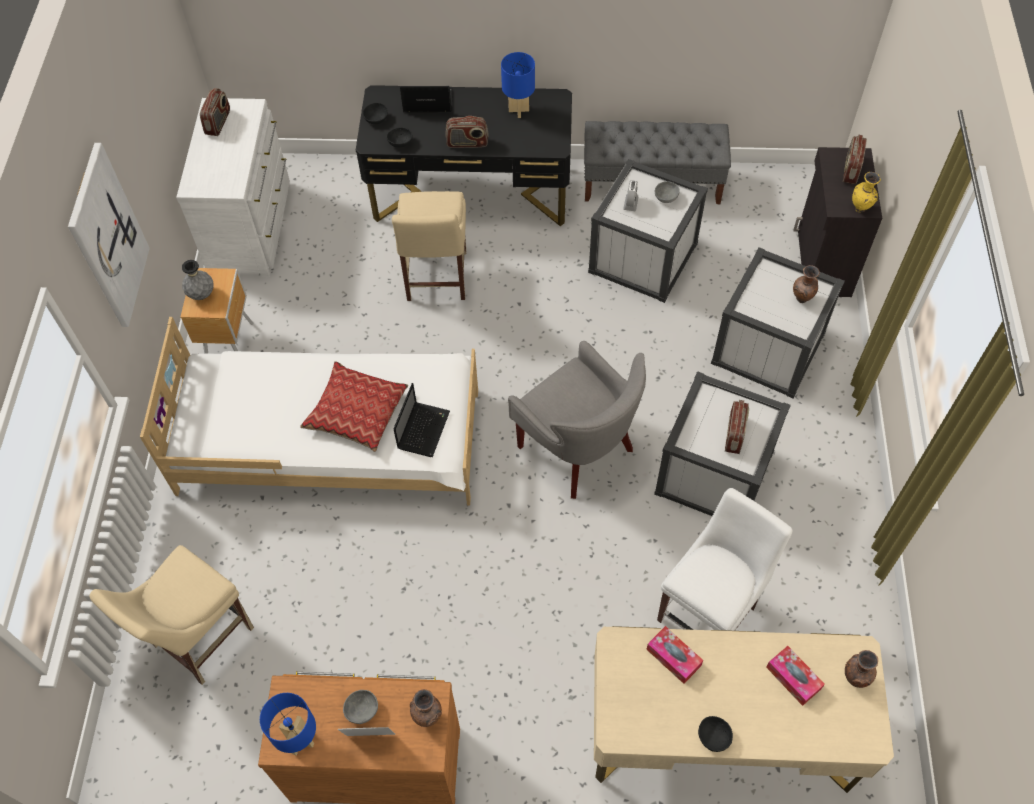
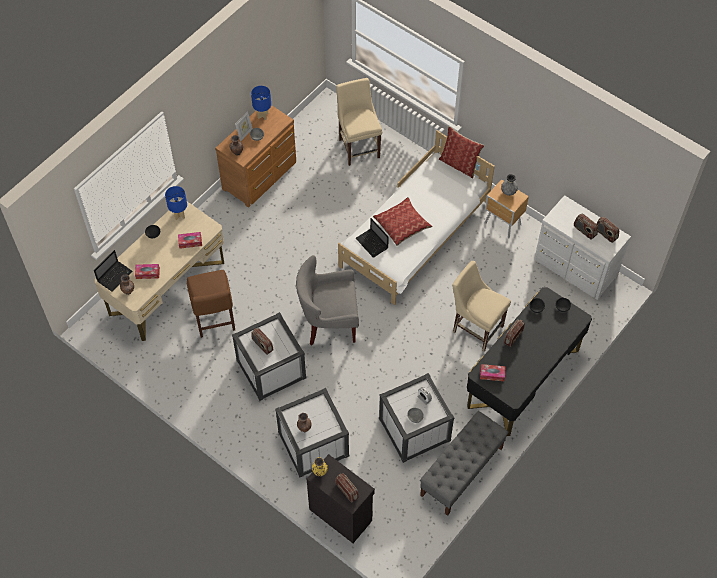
camera: 125 degrees right, 0 degrees up
picture [68,143,150,327] -> none
laptop [400,86,453,112] -> laptop moved to [94,250,132,292]
blue table lamp [501,52,535,118] -> blue table lamp moved to [165,186,187,220]
white chair [657,488,792,631] -> brown chair [187,270,235,338]
none -> pillow [439,126,485,179]
none -> tissue box [480,364,506,381]
none -> radio [574,214,598,240]

